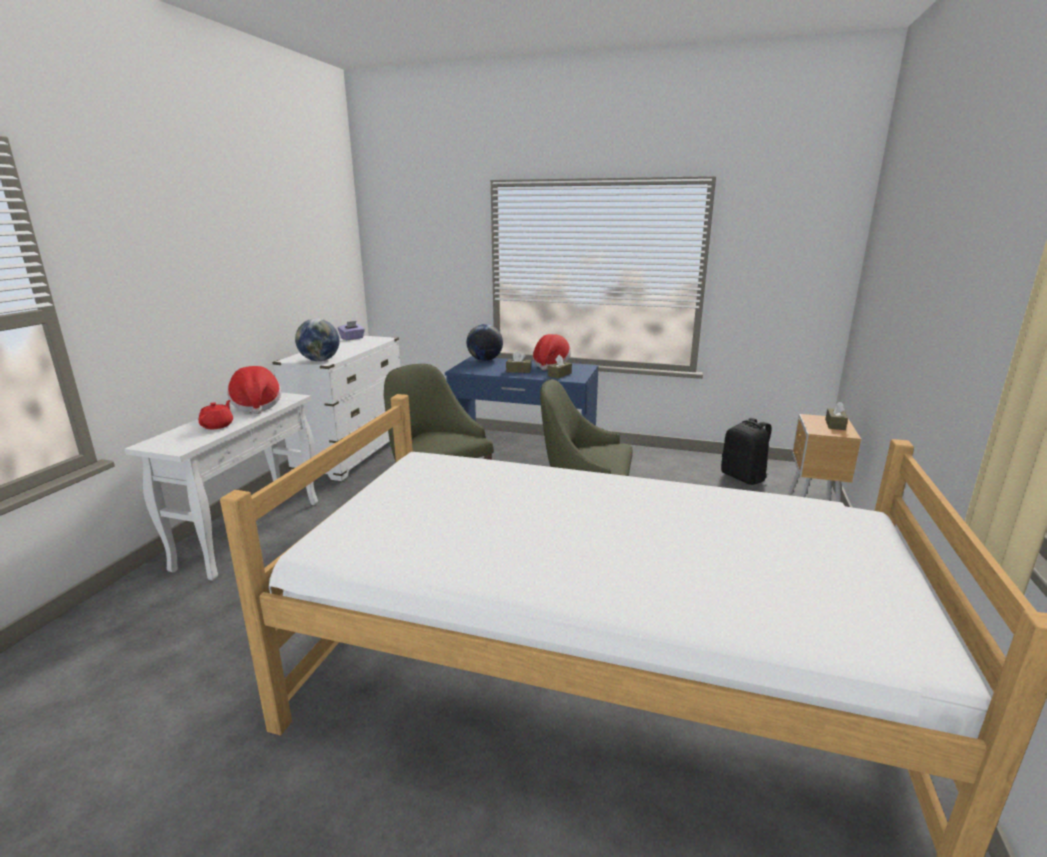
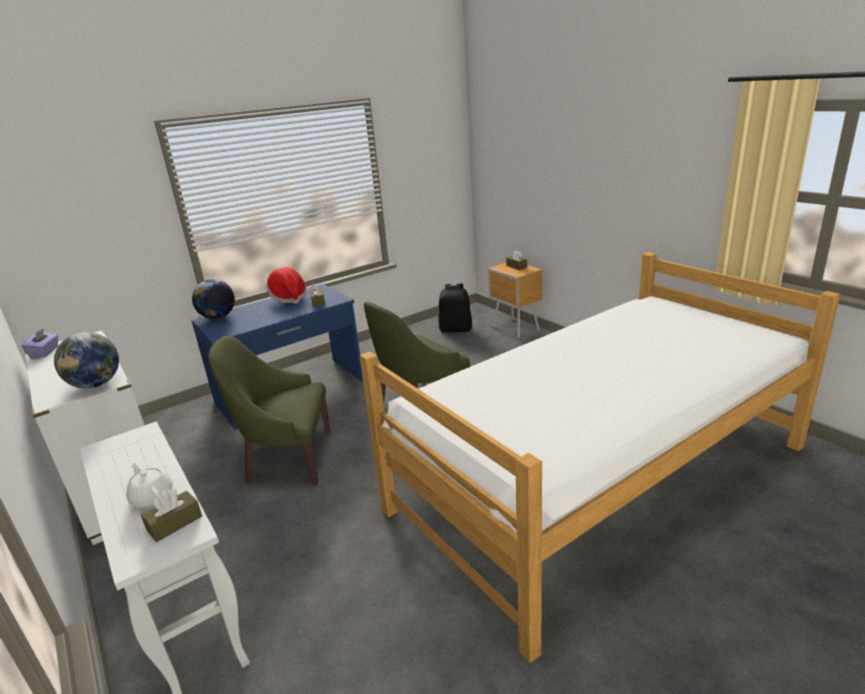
camera: 50 degrees left, 5 degrees up
red teapot [198,400,233,429] -> white teapot [126,463,172,508]
hat [228,366,281,414] -> none
brown tissue box [506,351,531,373] -> brown tissue box moved to [141,489,202,542]

